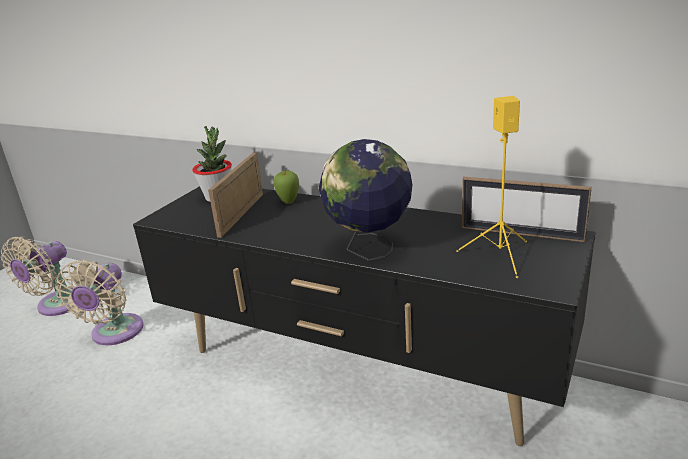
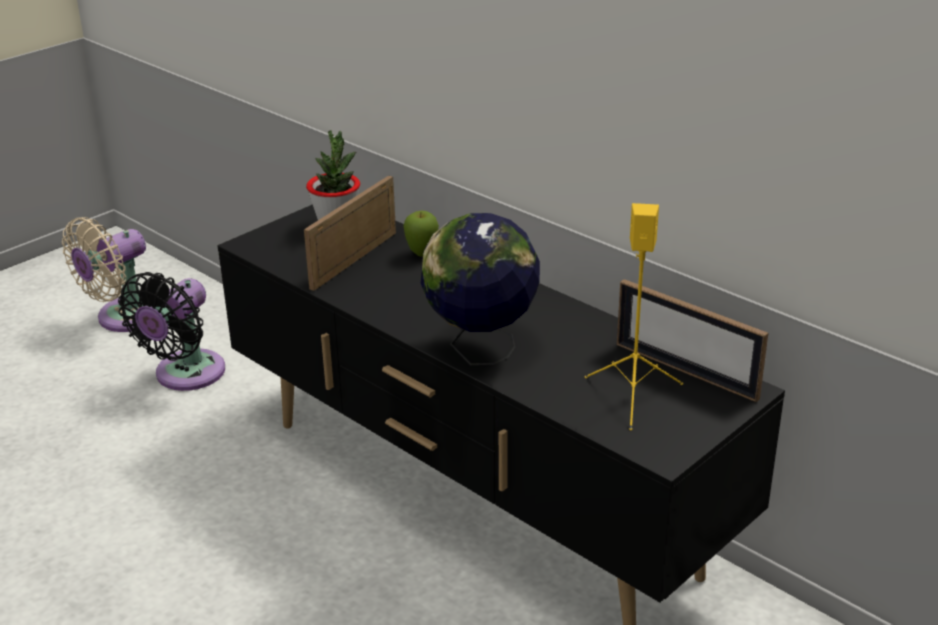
camera: 15 degrees right, 5 degrees up
beige fan [55,260,144,345] -> black fan [118,272,225,391]

